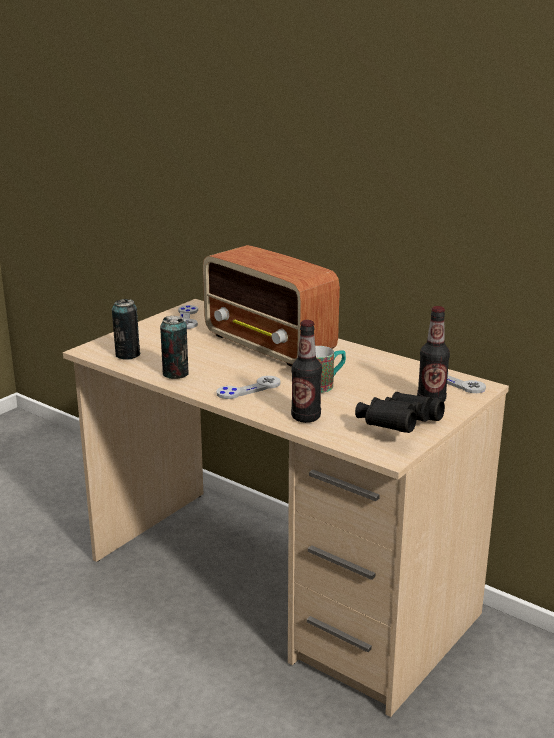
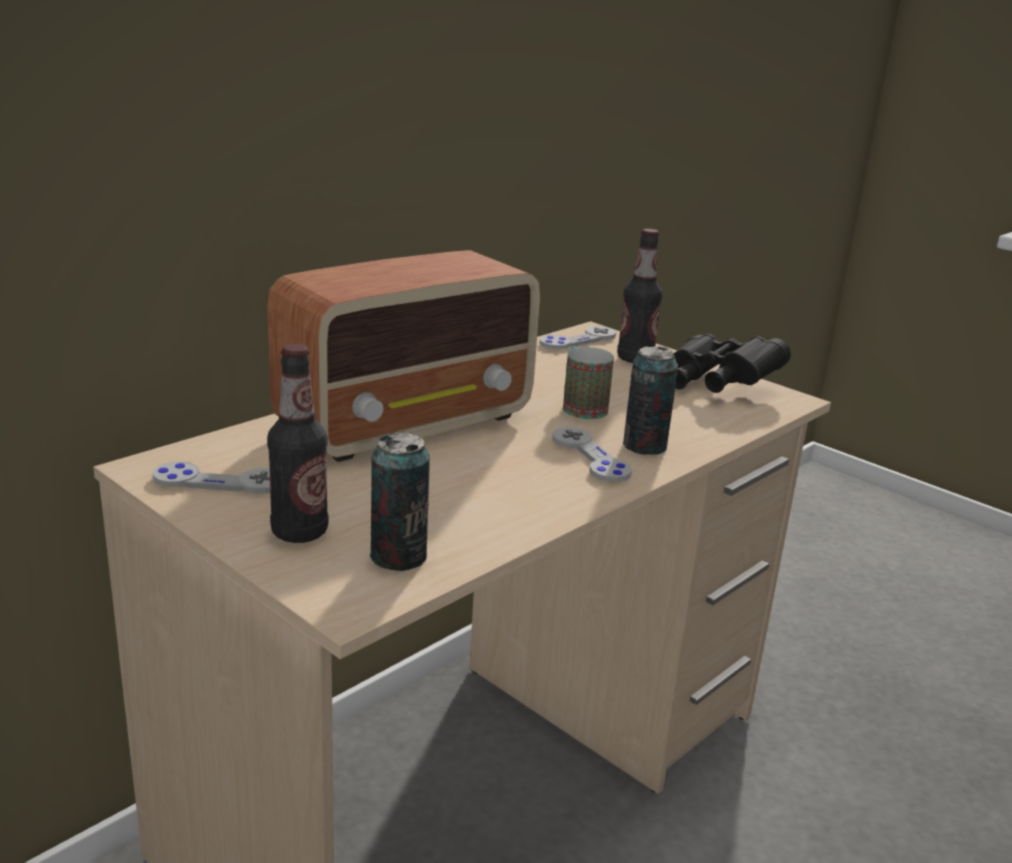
camera: 85 degrees left, 0 degrees up
can [160,315,188,379] -> can moved to [623,346,678,455]
bottle [291,320,322,423] -> bottle moved to [267,344,329,543]

